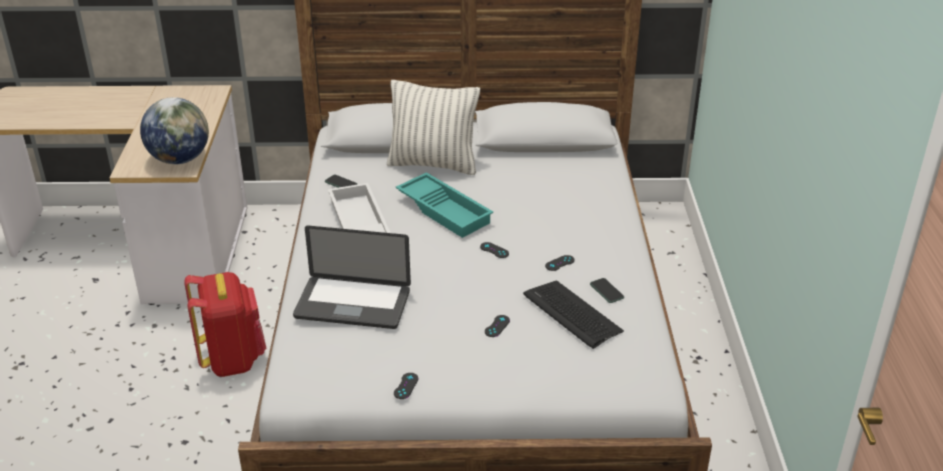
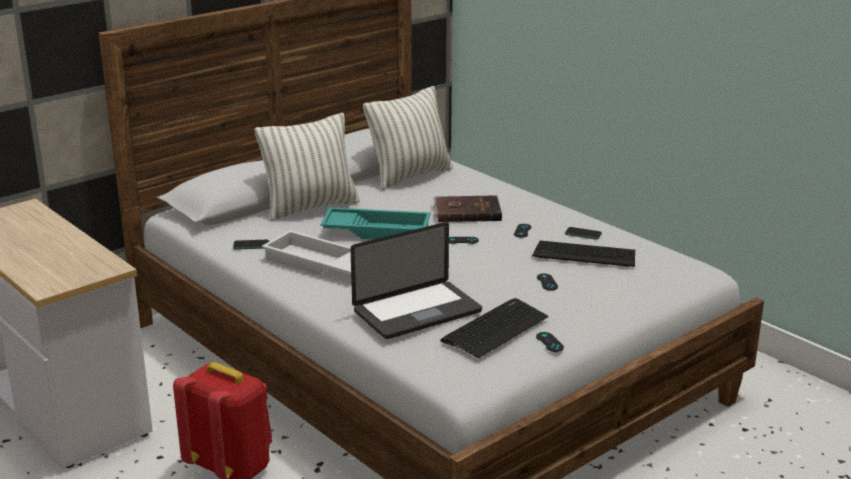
camera: 40 degrees left, 10 degrees down
globe [140,97,209,164] -> none
none -> pillow [363,86,453,190]
none -> brown book [433,195,502,222]
none -> keyboard [440,298,548,358]

